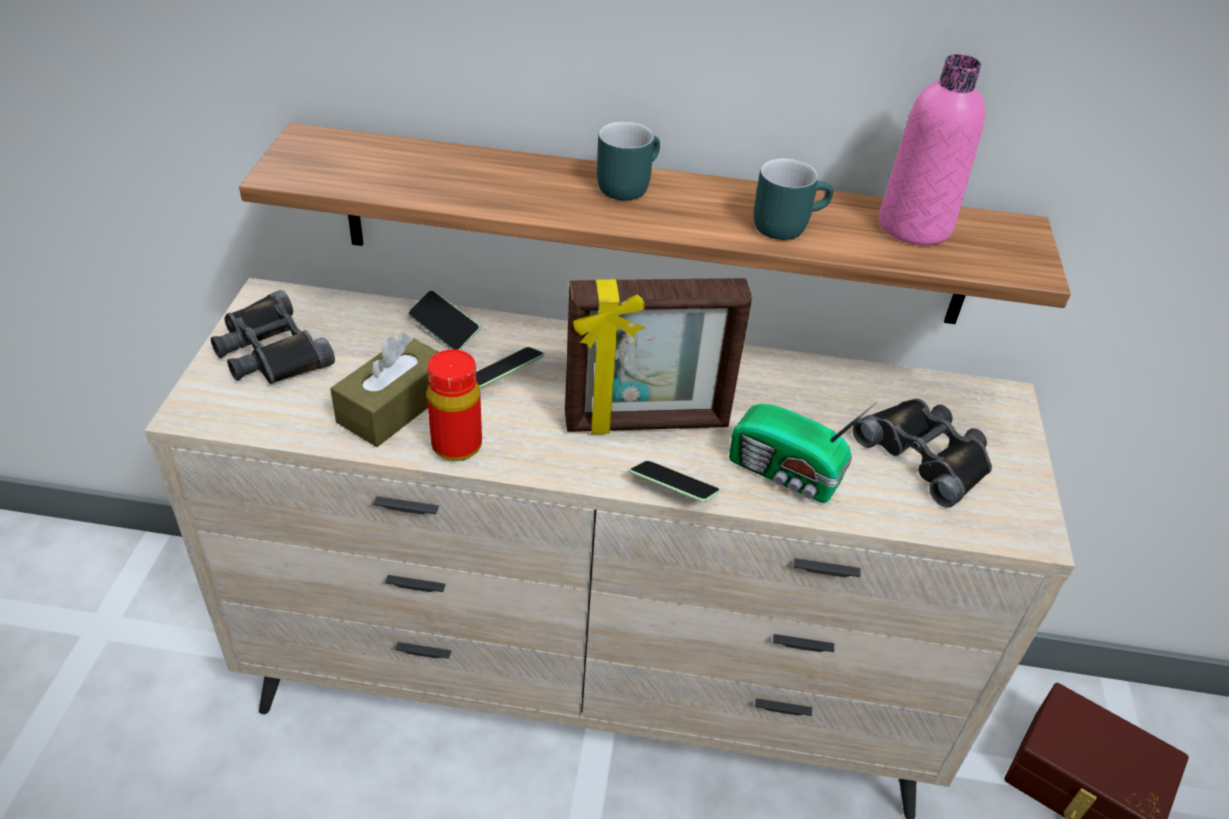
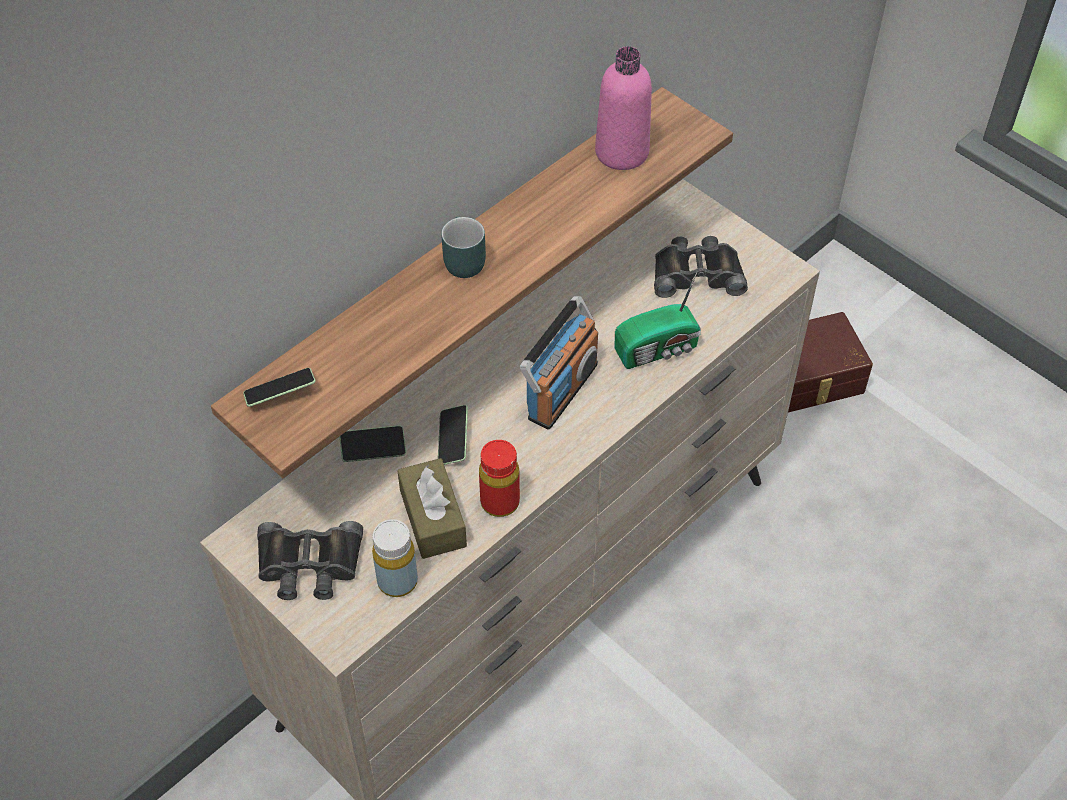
camera: 50 degrees left, 10 degrees up
picture frame [565,278,752,434] -> radio [520,296,598,430]
phone [629,461,720,502] -> phone moved to [243,368,316,407]
turquoise mug [754,158,833,240] -> none
none -> yellow bottle [372,519,418,597]

